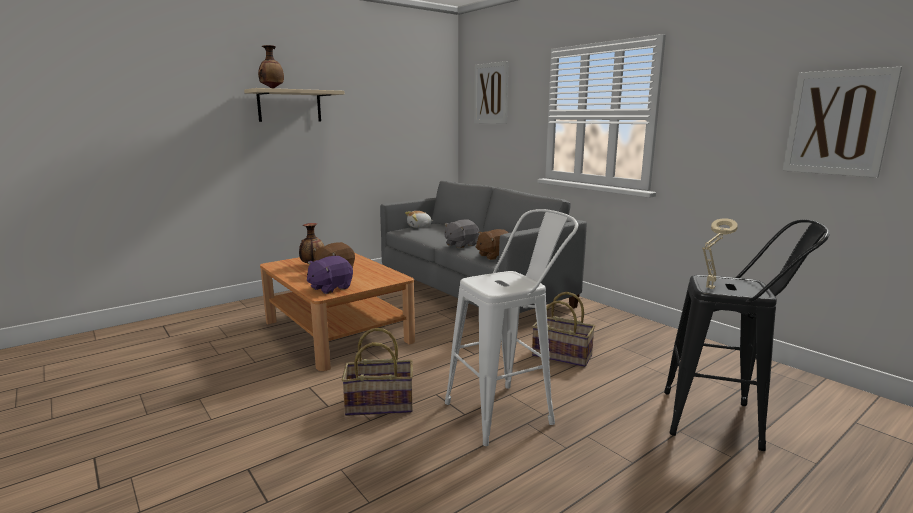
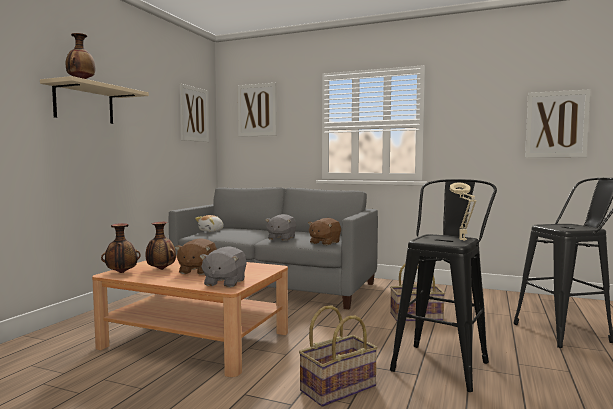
camera: 30 degrees left, 10 degrees down
purple plush toy [307,256,353,294] -> grey plush toy [200,246,247,288]
white stool [445,209,578,446] -> black stool [390,179,497,392]
beige table lamp [702,218,738,289] -> beige table lamp moved to [450,182,476,241]
none -> vase [101,223,141,273]
none -> picture [180,84,209,142]

